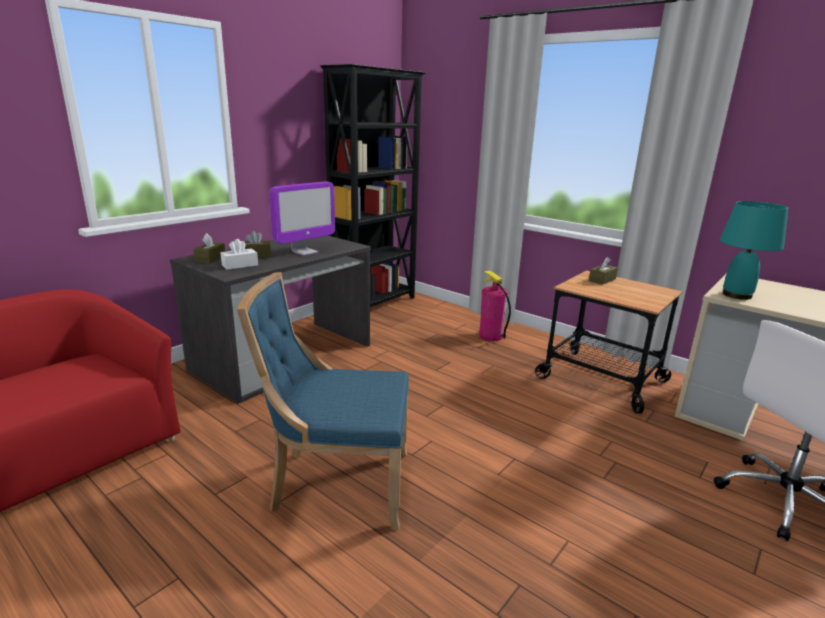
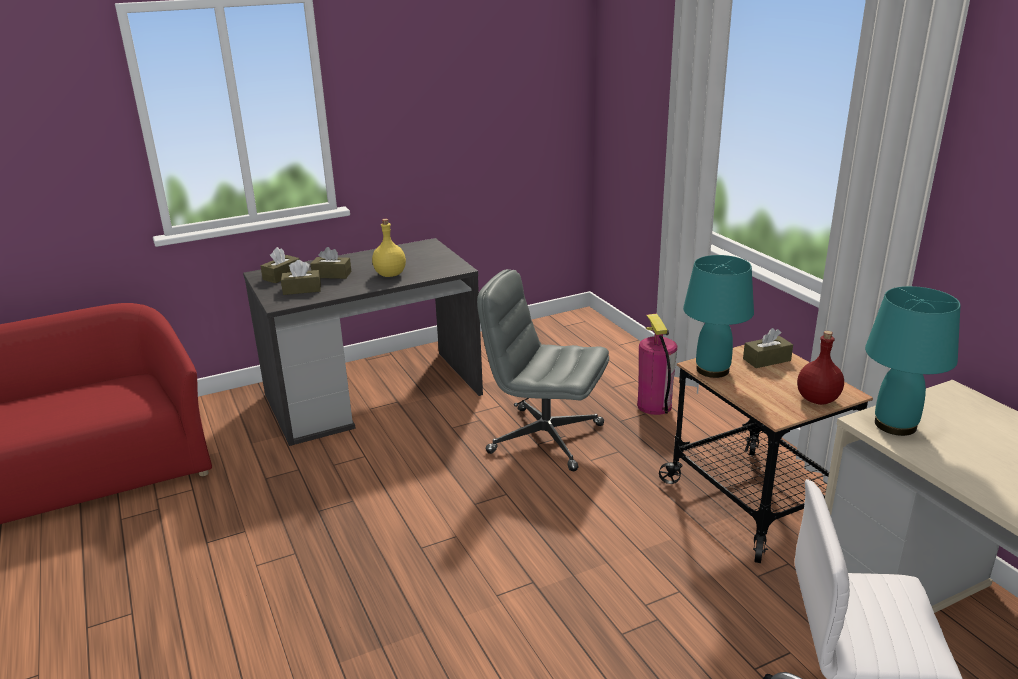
camera: 25 degrees right, 5 degrees up
white tissue box [220,239,258,270] -> brown tissue box [281,260,321,295]
blue chair [237,272,409,530] -> none
monitor [270,181,335,256] -> yellow bottle [372,219,406,277]
black bookcase [320,64,426,307] -> none
none -> grey office chair [477,269,609,471]
none -> turquoise table lamp [683,255,754,378]
none -> red bottle [797,331,844,405]

